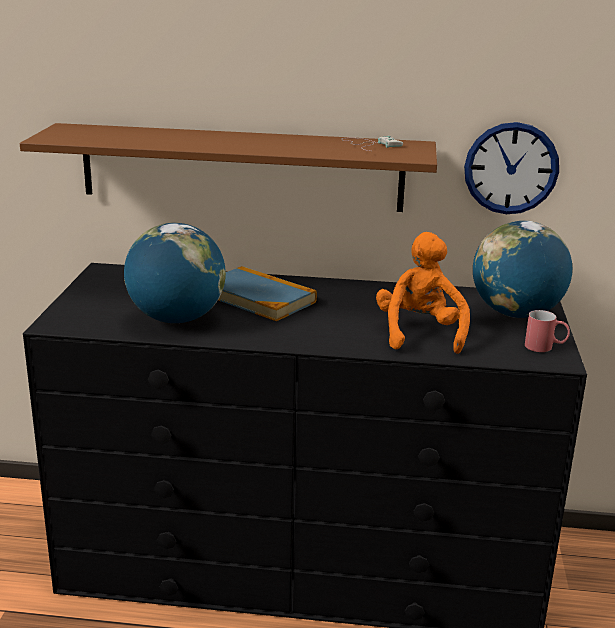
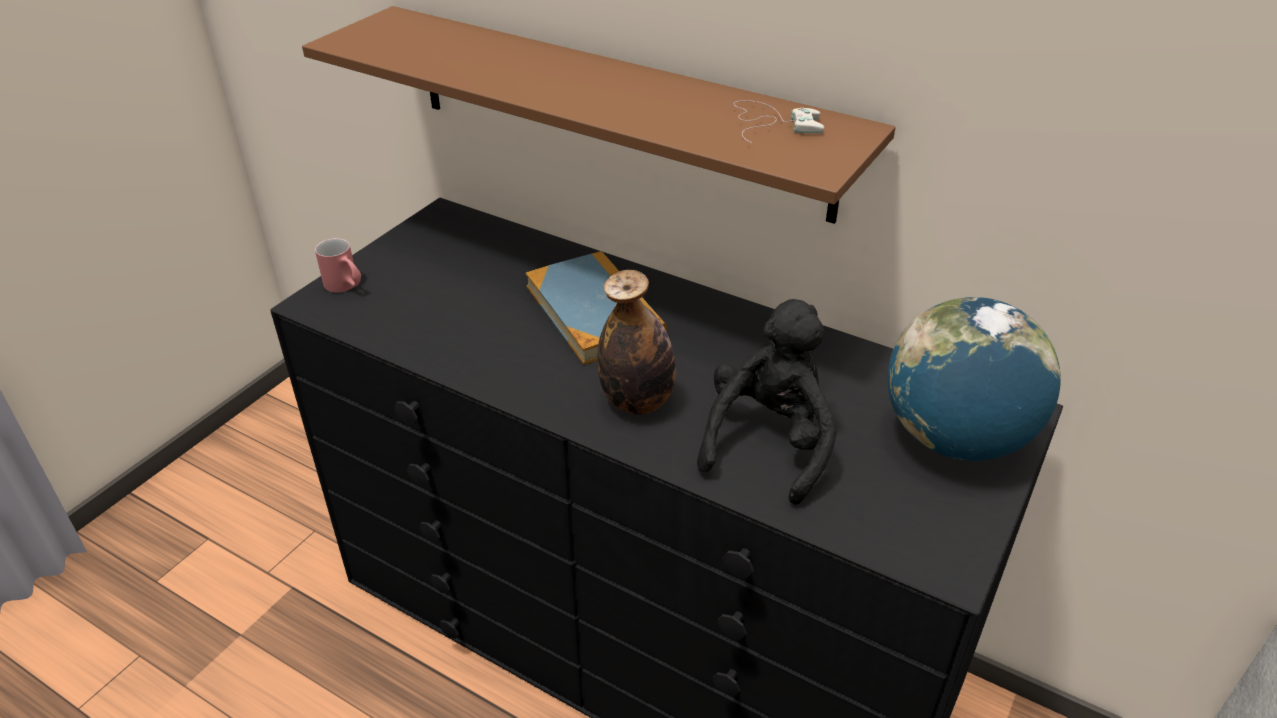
camera: 25 degrees right, 15 degrees up
globe [124,223,226,323] -> none
orange plush toy [376,232,470,354] -> black plush toy [697,299,837,505]
wall clock [464,122,559,214] -> none
red mug [525,310,570,352] -> red mug moved to [315,238,361,293]
none -> bottle [597,270,676,415]

